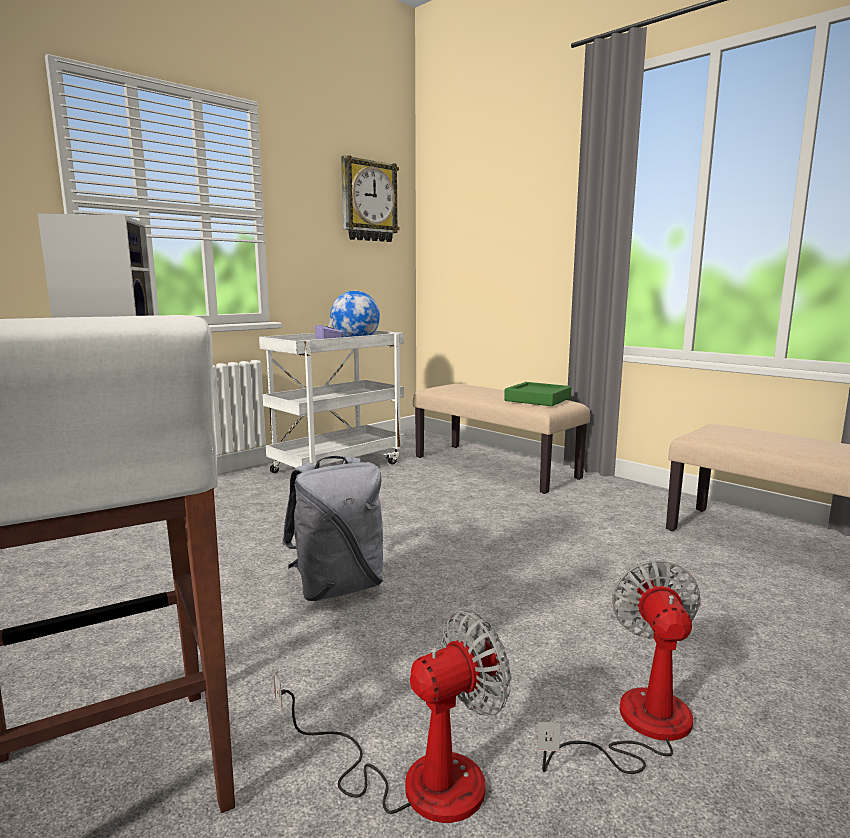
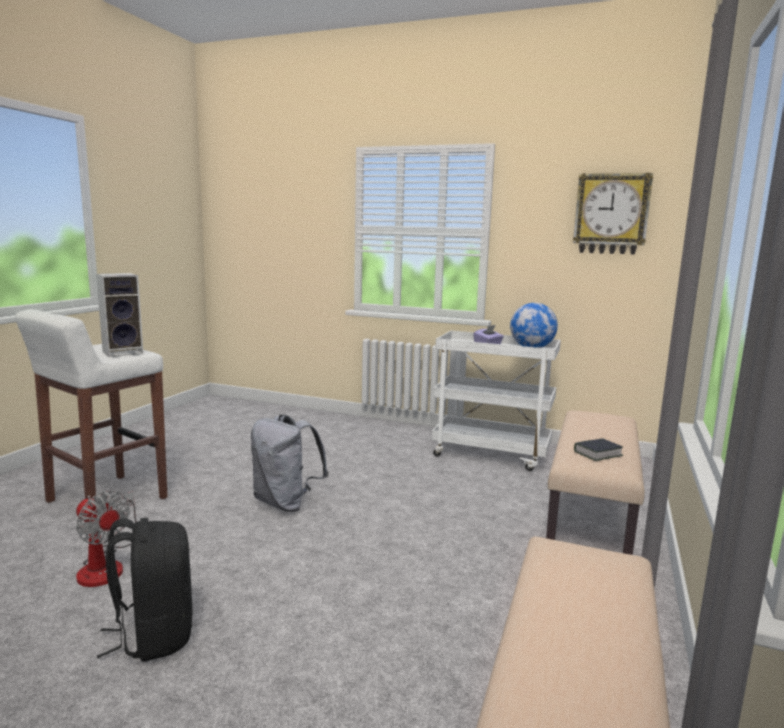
camera: 65 degrees right, 0 degrees up
green tray [504,382,571,406] -> book [574,438,623,461]
fan [537,560,701,774] -> black backpack [97,518,193,662]

